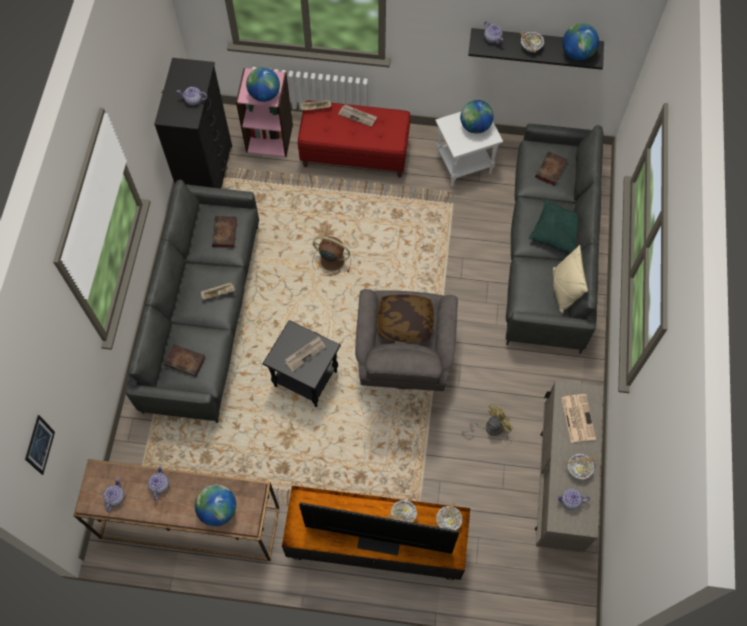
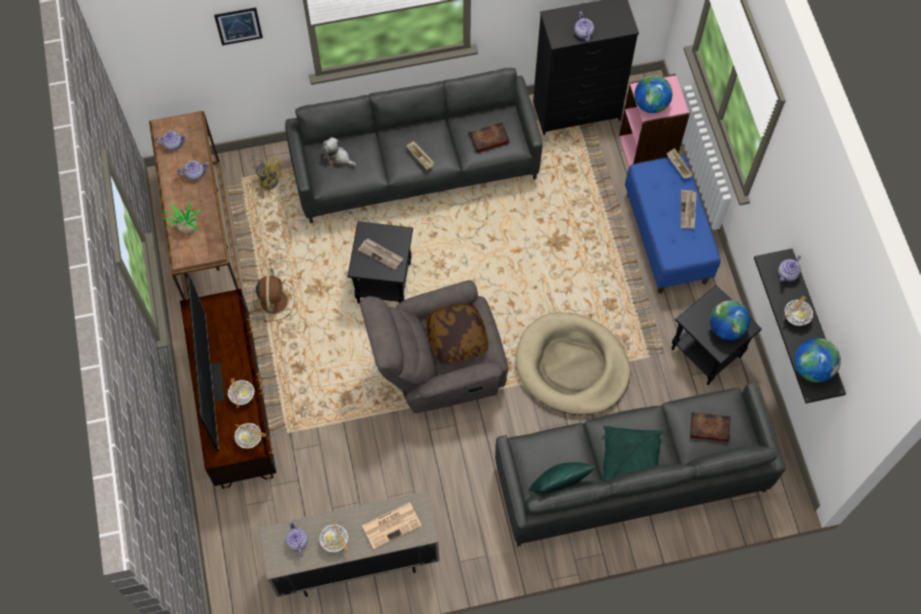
camera: 70 degrees right, 0 degrees up
picture [25,415,55,475] -> picture moved to [214,7,263,45]
book [164,344,206,377] -> plush toy [322,137,356,167]
globe [195,484,236,526] -> potted plant [159,202,201,233]
red bench [298,101,411,178] -> blue bench [625,155,720,294]
brown fan [312,236,351,276] -> brown fan moved to [253,268,295,322]
white side table [435,112,503,186] -> black side table [671,285,762,385]
yellow fan [462,404,513,436] -> yellow fan moved to [251,155,281,190]
beige pillow [553,245,588,313] -> green pillow [529,462,596,493]
none -> beige dog bed [515,312,631,415]

